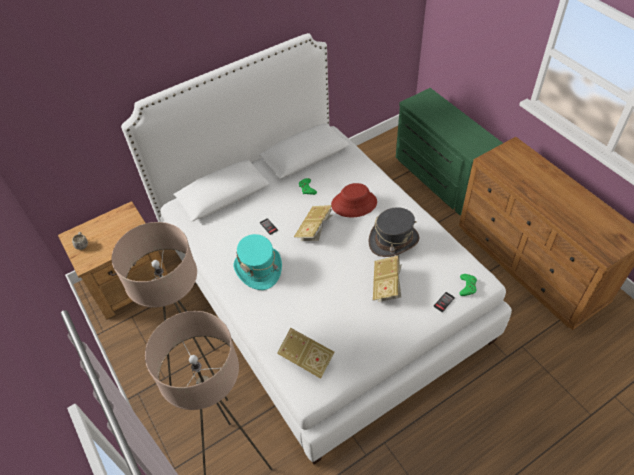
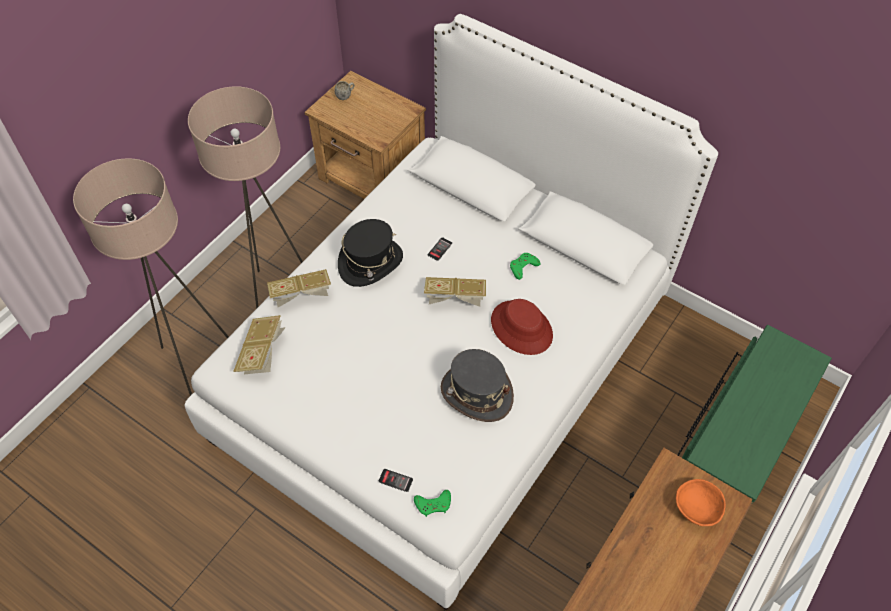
camera: 65 degrees right, 5 degrees up
turquoise hat [234,234,282,290] -> black hat [338,219,403,287]
book [373,255,402,302] -> book moved to [267,269,331,307]
none -> orange bowl [676,479,726,526]

